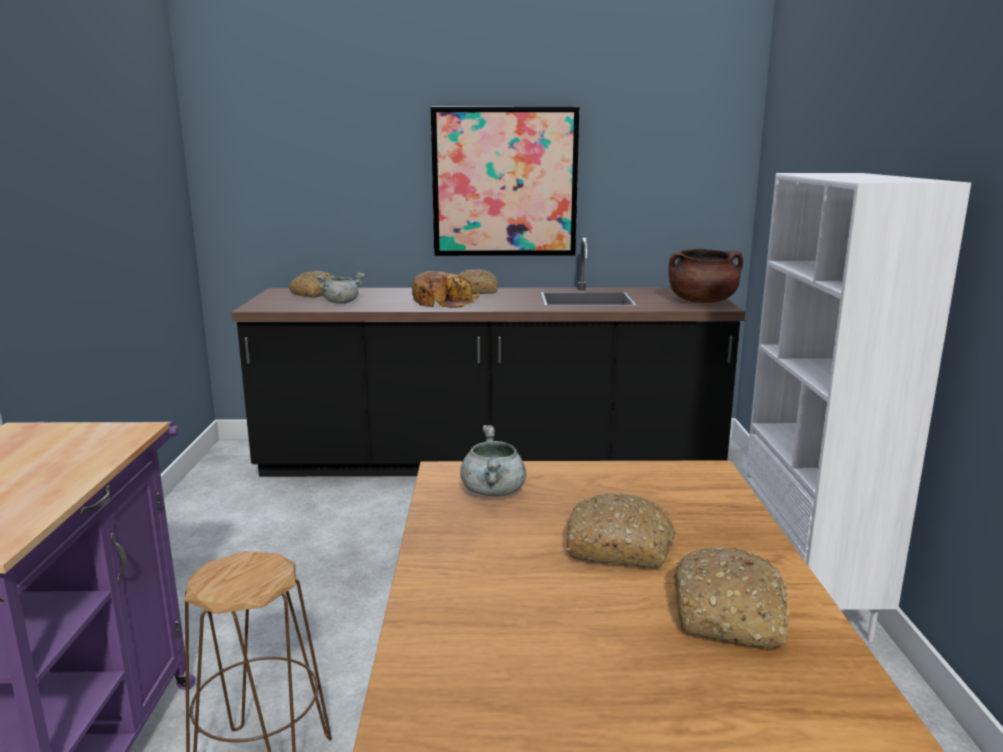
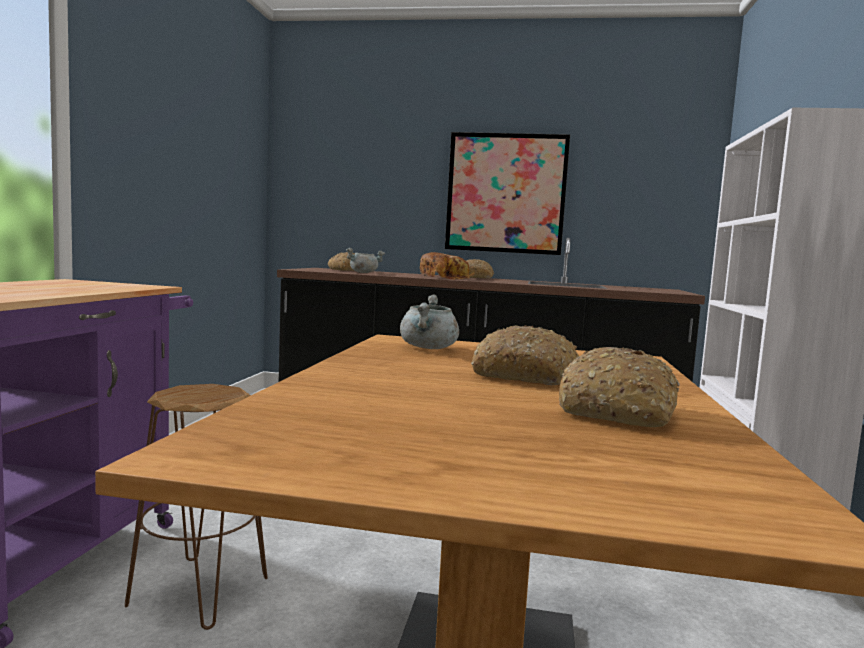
camera: 10 degrees right, 10 degrees down
brown cooking pot [669,249,743,303] -> none

